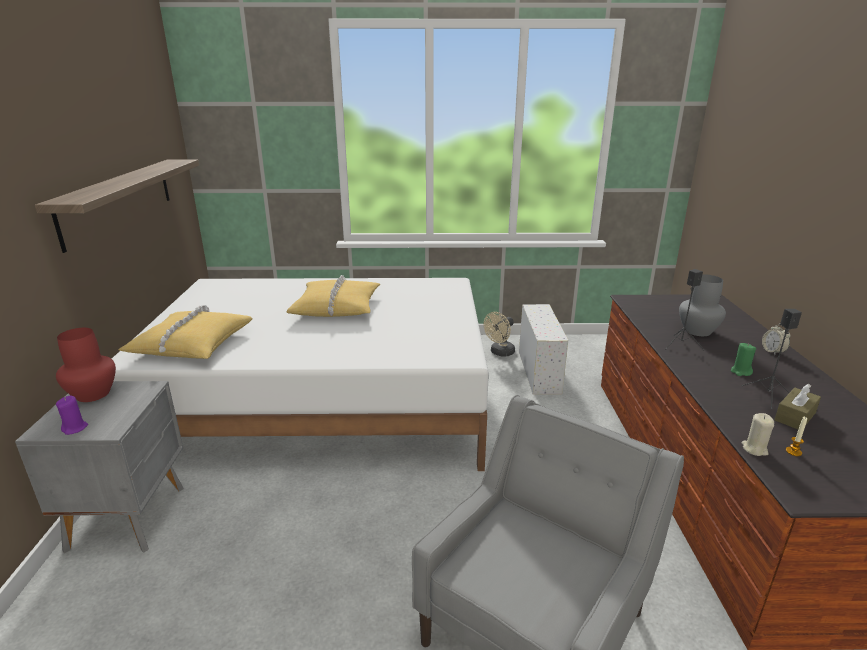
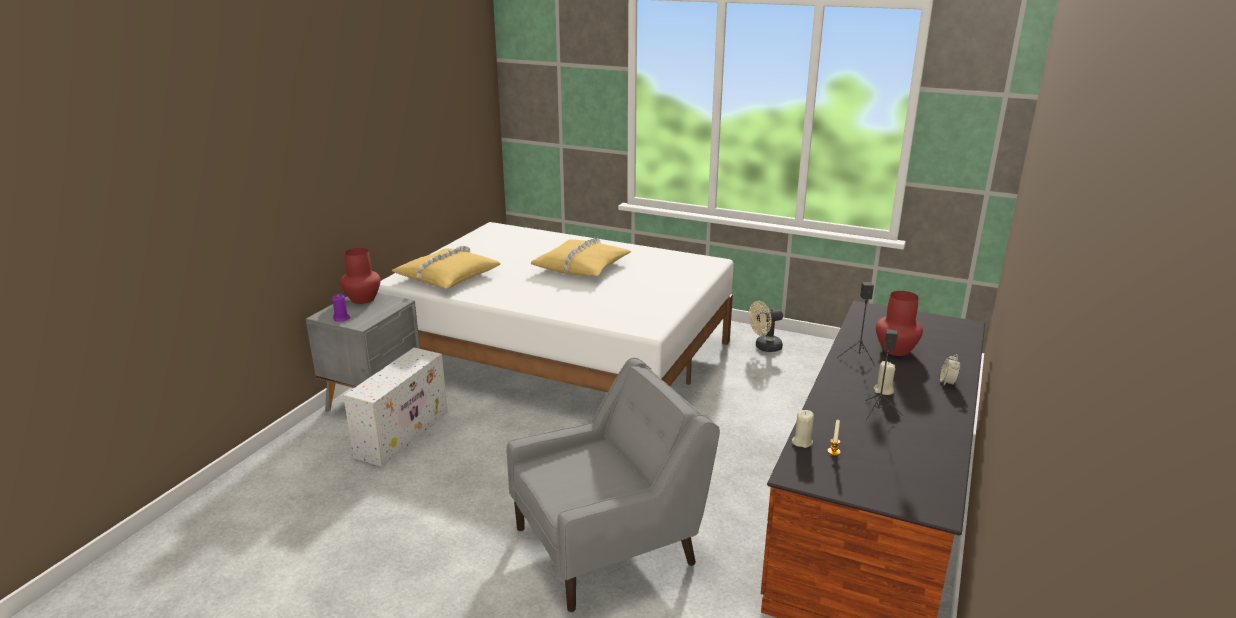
camera: 25 degrees right, 0 degrees up
shelf [35,160,199,253] -> none
white storage box [519,304,568,395] -> white storage box moved to [343,347,448,467]
grey vase [679,274,726,336] -> red vase [876,291,923,356]
green candle [731,343,756,376] -> beige candle [874,361,895,395]
brown tissue box [774,383,821,429] -> none

